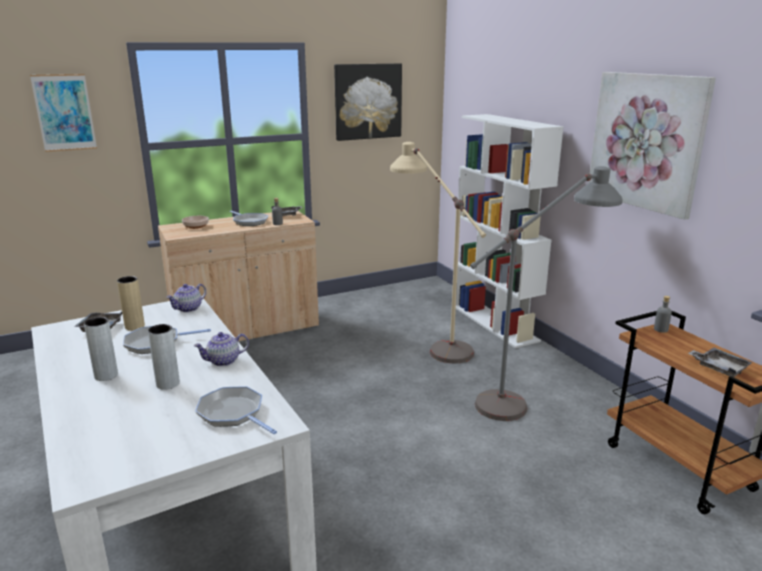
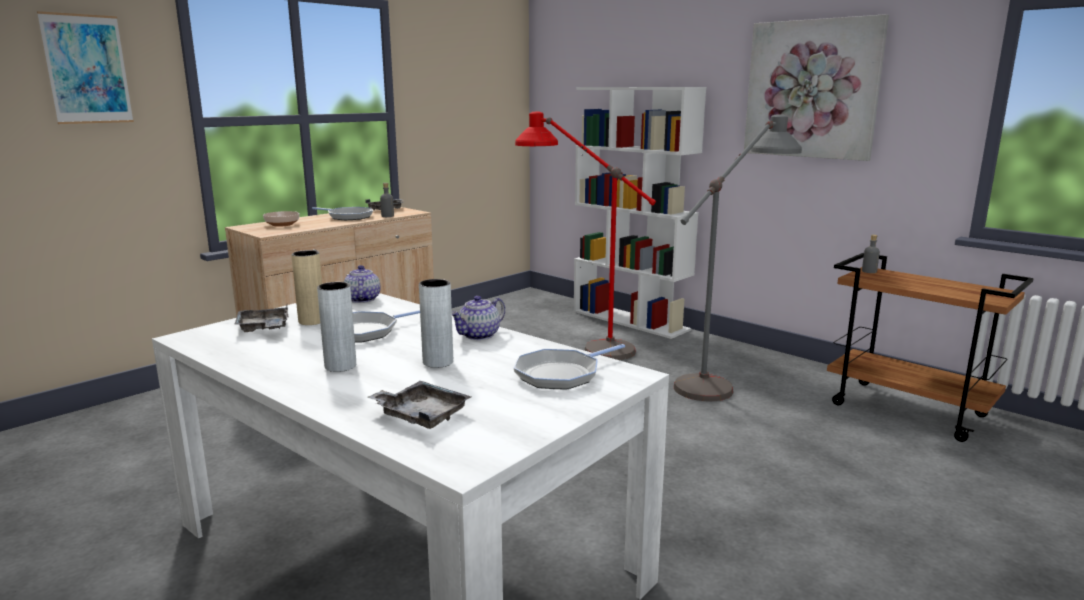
camera: 20 degrees left, 5 degrees down
teapot [166,284,206,312] -> teapot turned 150 degrees clockwise [344,265,380,303]
frying pan [195,386,277,434] -> frying pan turned 60 degrees counterclockwise [514,344,625,389]
picture [334,63,402,141] -> none
beige floor lamp [390,142,486,363] -> red floor lamp [515,112,656,360]
grey tray [688,347,753,377] -> grey tray moved to [367,381,471,429]

